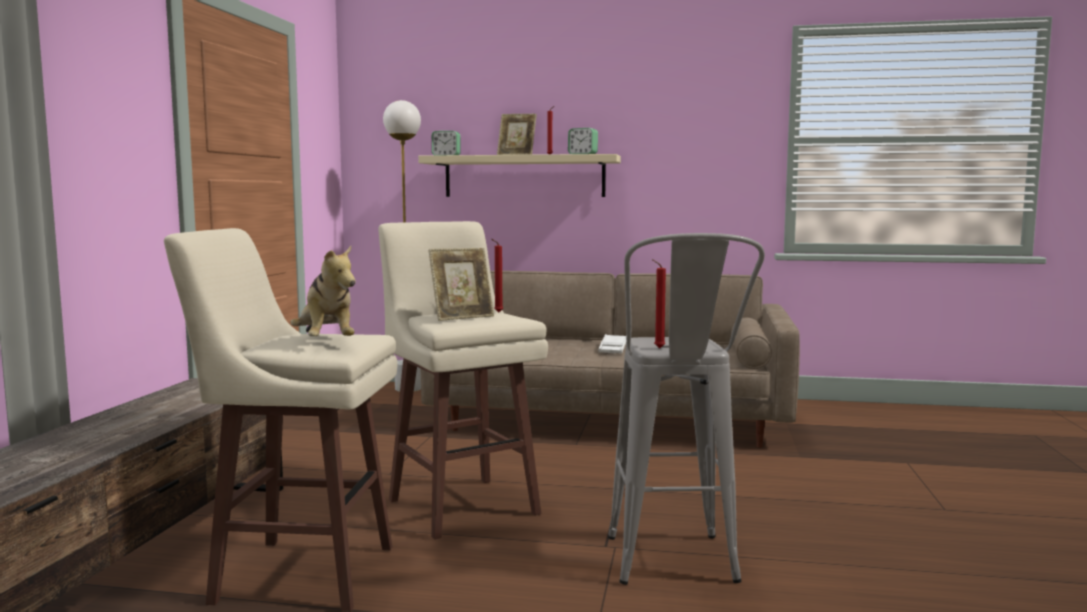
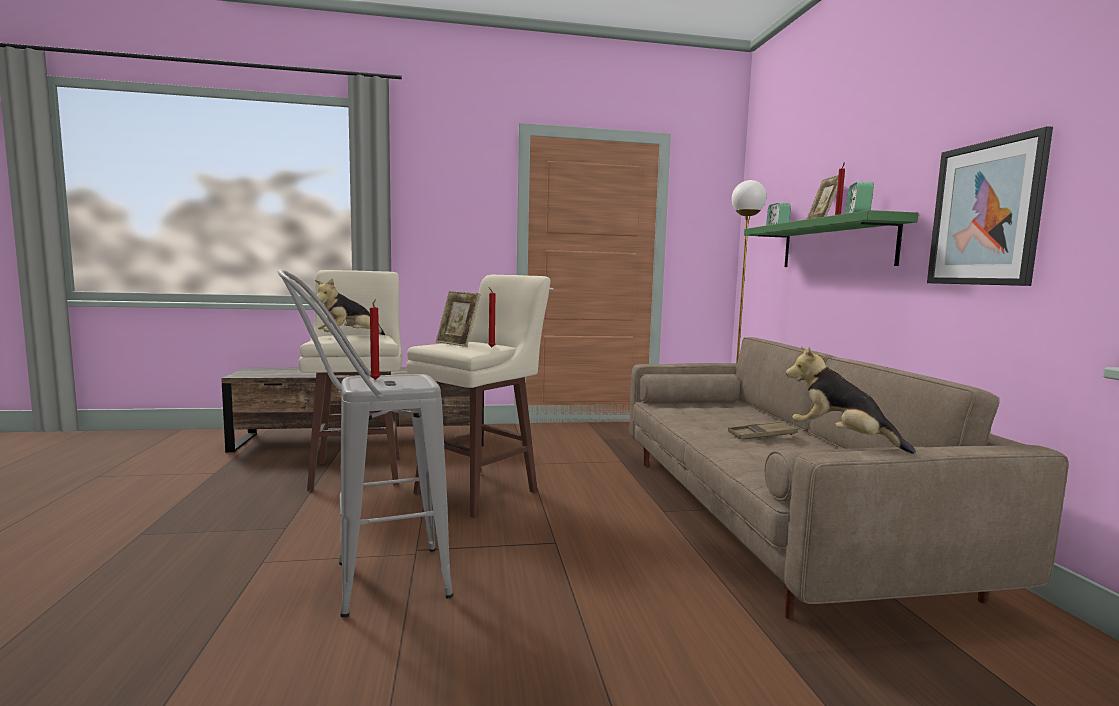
camera: 70 degrees right, 0 degrees up
beige shelf [418,154,621,197] -> green shelf [744,210,918,267]
white tray [598,334,626,354] -> brown tray [728,421,798,439]
none -> plush toy [786,346,916,454]
none -> picture [927,126,1053,286]

